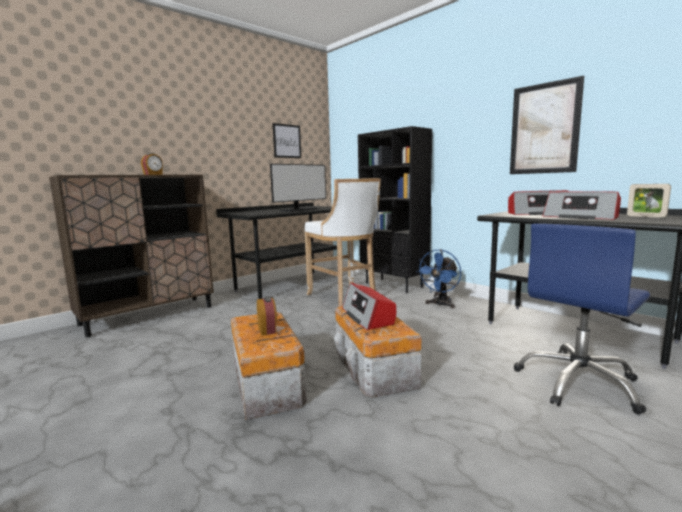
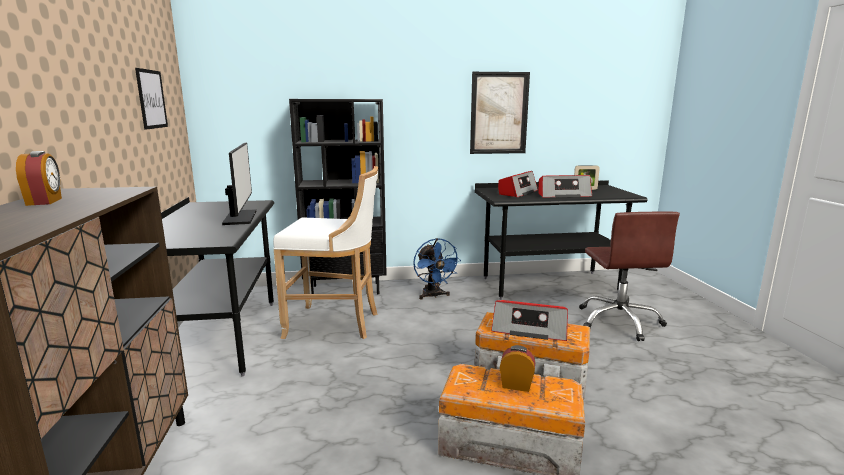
camera: 55 degrees left, 5 degrees up
blue office chair [514,223,650,415] -> brown office chair [579,212,680,341]

